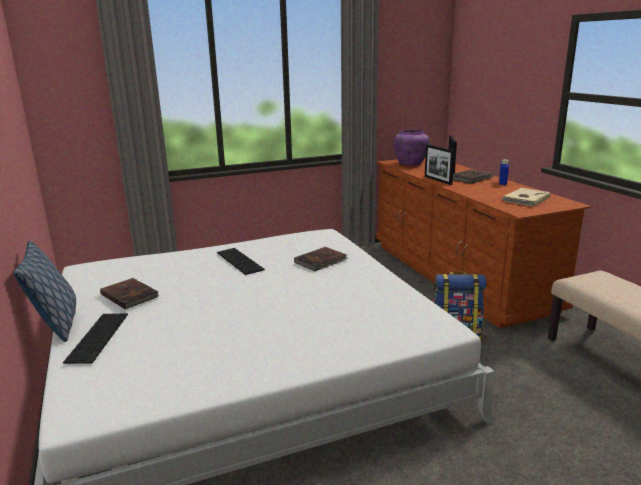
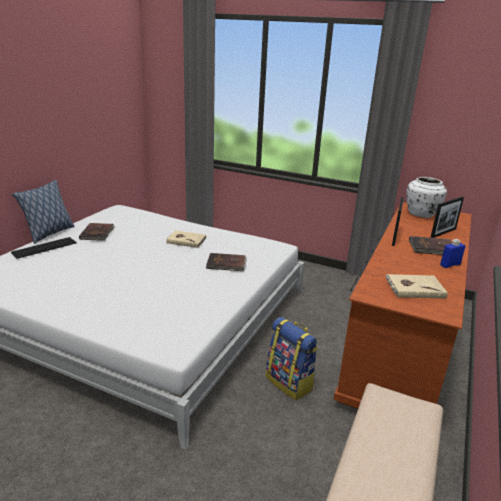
camera: 45 degrees right, 5 degrees up
keyboard [217,248,265,275] -> beige book [166,230,207,248]
purple vase [394,129,429,166] -> white vase [406,177,447,218]

